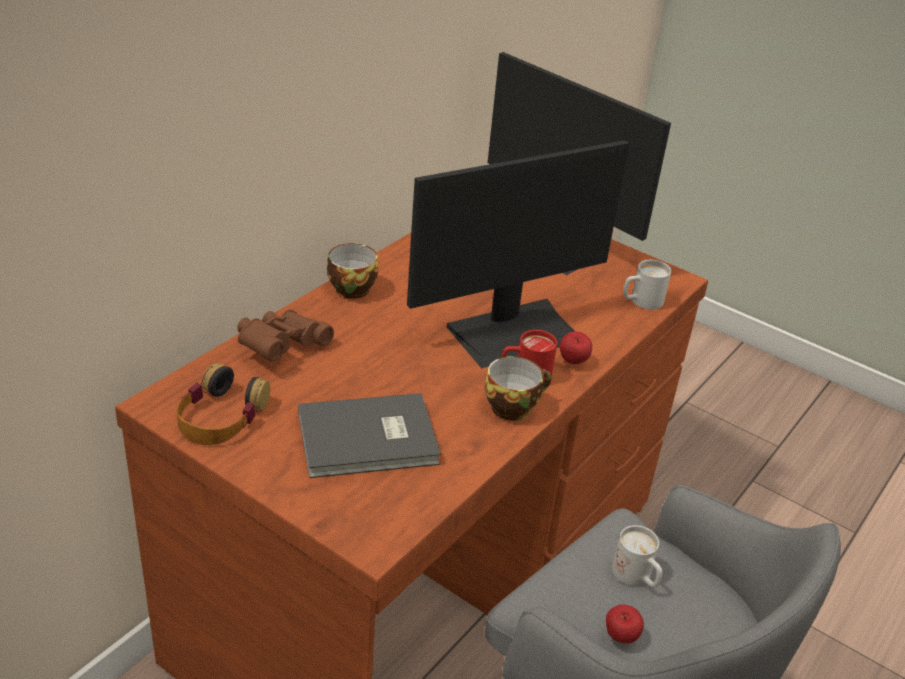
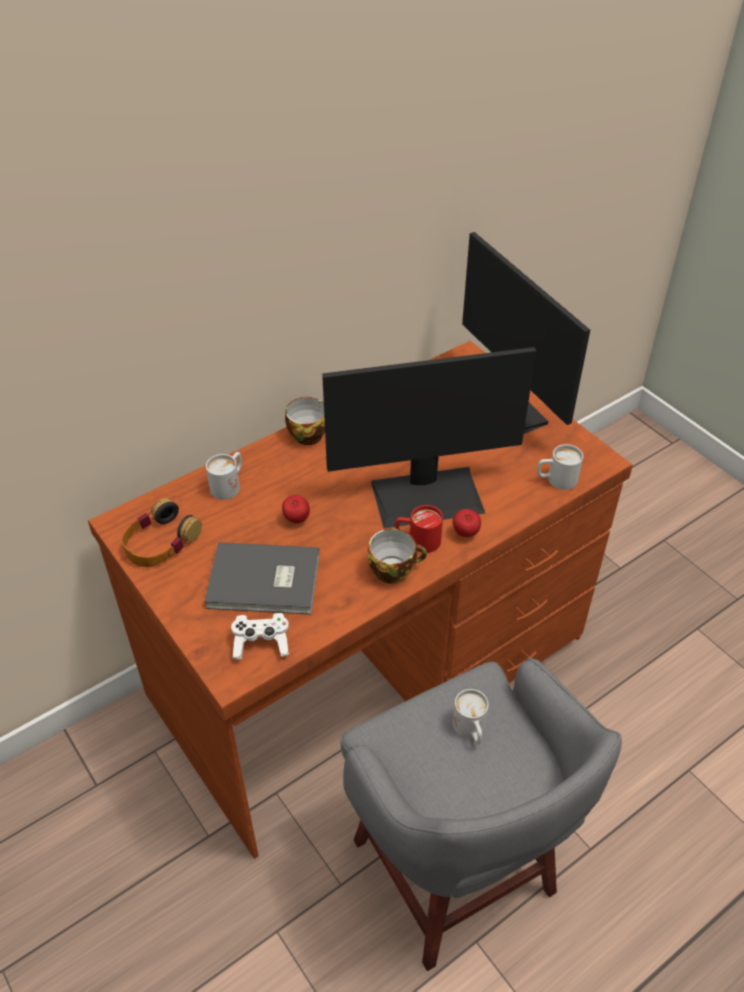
camera: 20 degrees right, 10 degrees up
brown binoculars [237,310,334,361] -> white mug [206,452,242,500]
apple [606,605,644,644] -> apple moved to [282,495,310,523]
none -> white game controller [231,613,289,659]

